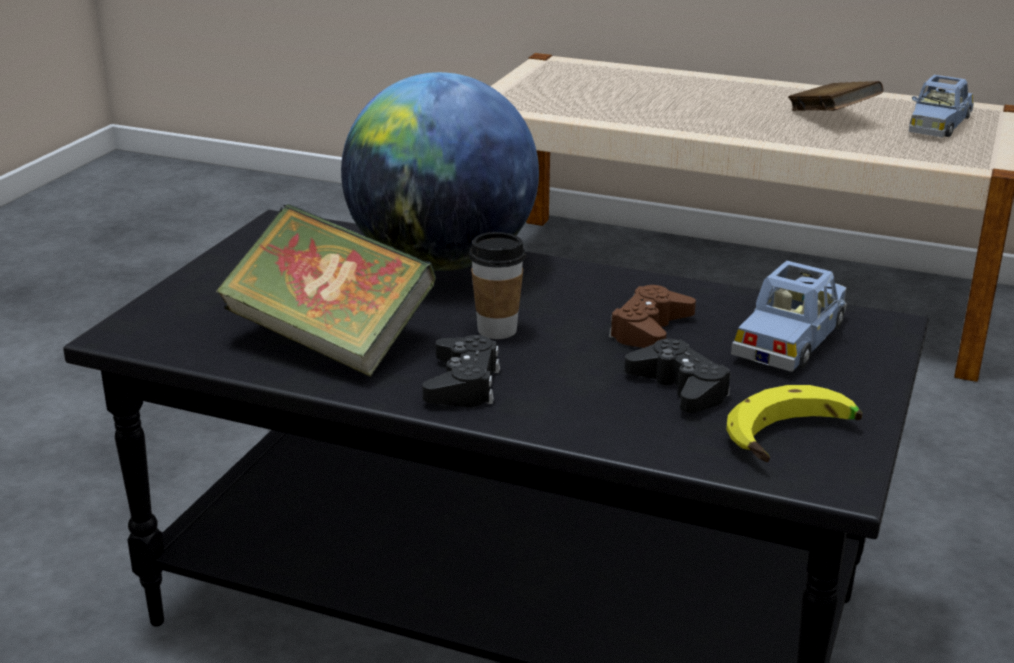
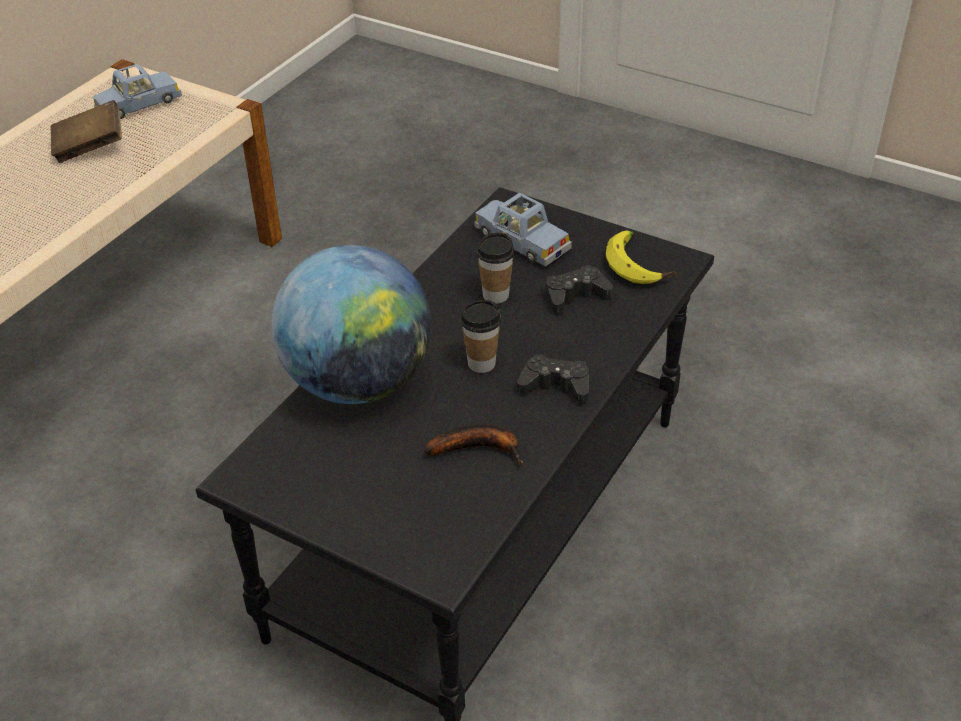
camera: 80 degrees left, 15 degrees up
book [216,204,436,377] -> banana [424,425,523,467]
brown game controller [609,285,696,348] -> cup [477,233,514,304]
blue toy car [908,75,974,137] -> blue toy car turned 105 degrees clockwise [93,64,182,119]

